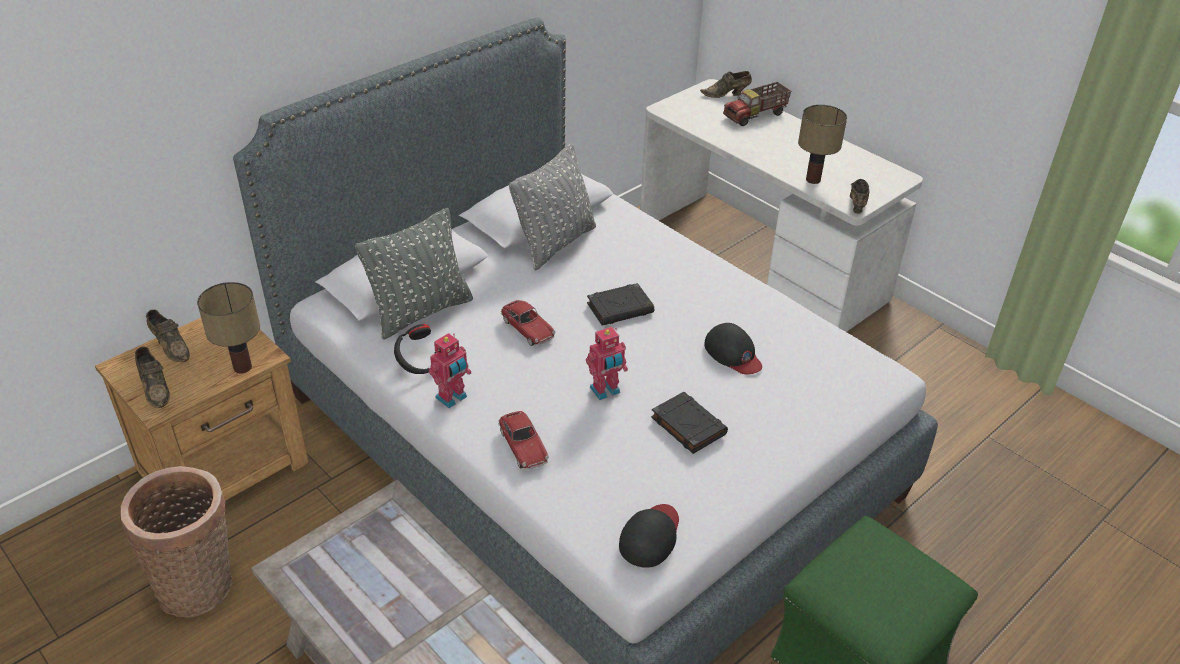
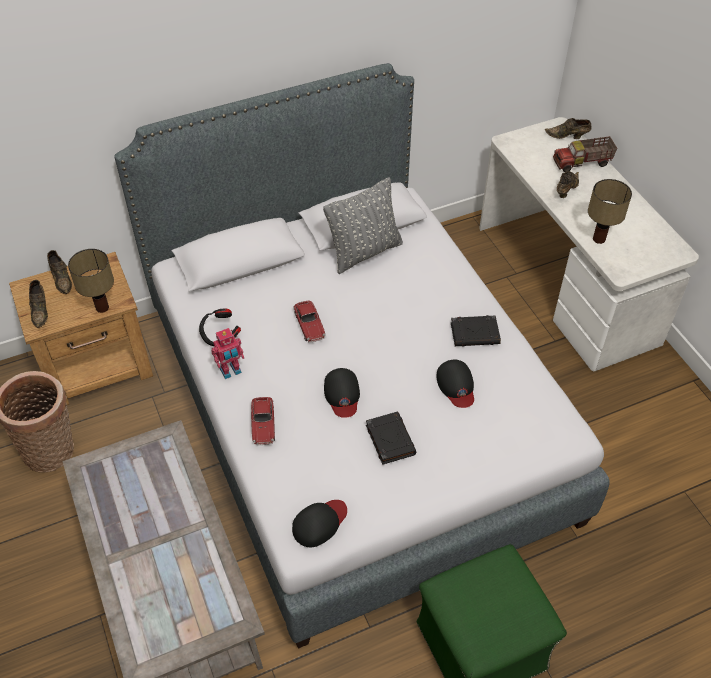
camera: 20 degrees right, 10 degrees up
grey pillow [355,208,473,340] -> none
toy robot [586,327,628,400] -> black cap [324,368,360,418]
black book [587,283,654,326] -> black book moved to [451,315,501,347]
brown shoe [850,179,870,213] -> brown shoe moved to [557,171,579,198]

